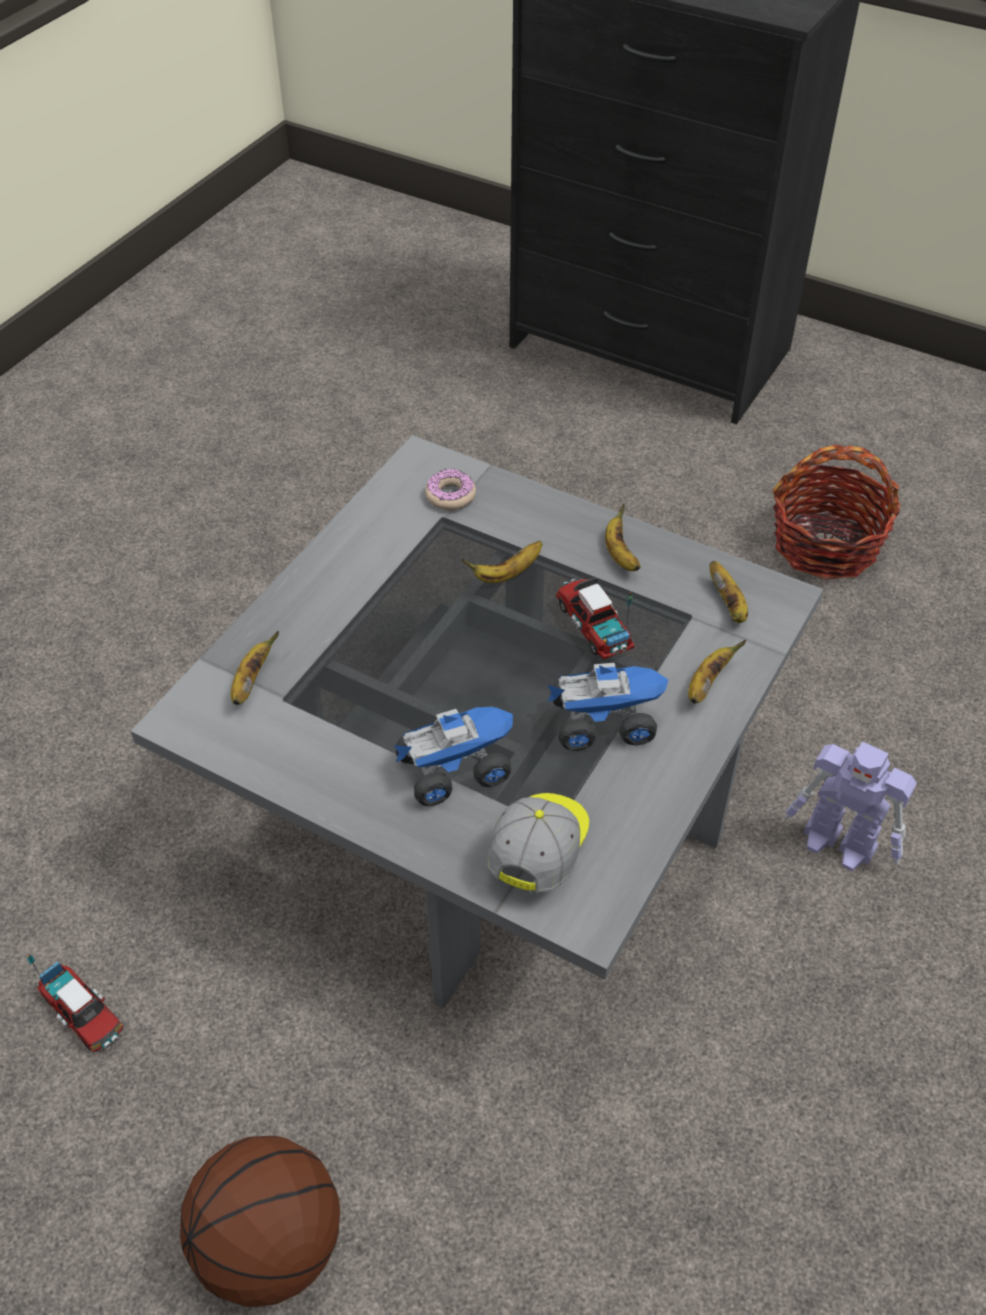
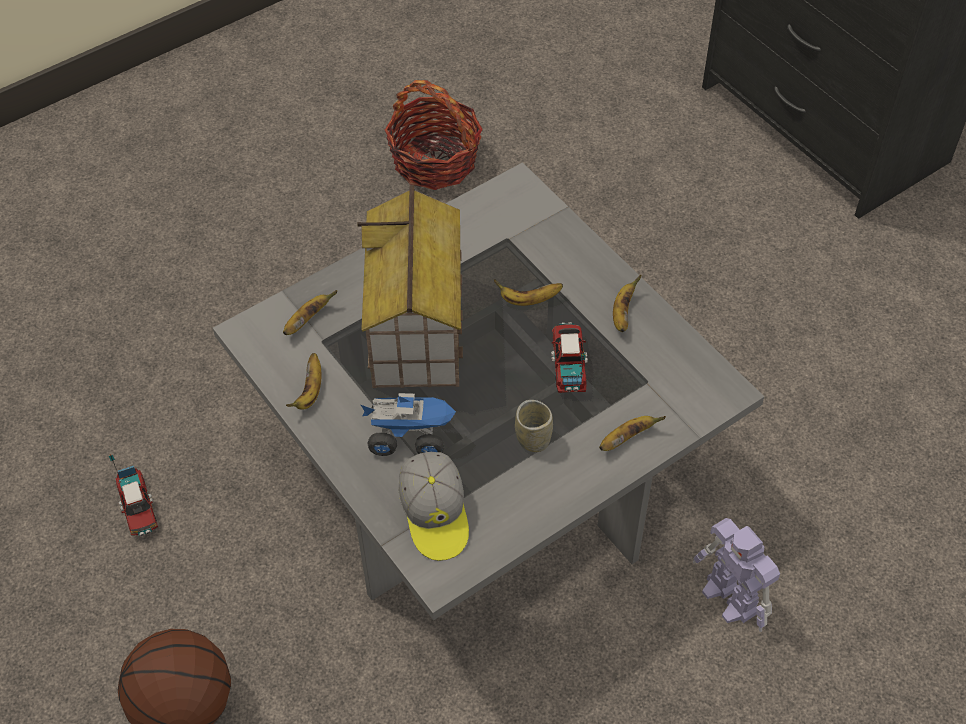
camera: 25 degrees right, 5 degrees up
donut [425,469,476,510] -> none
cap [488,793,589,893] -> cap turned 120 degrees clockwise [398,452,469,561]
toy truck [547,663,669,751] -> cup [515,400,553,452]
banana [709,561,748,623] -> banana moved to [286,353,321,410]
basket [772,445,901,580] -> basket moved to [385,80,483,190]
none -> toy house [357,185,463,388]

